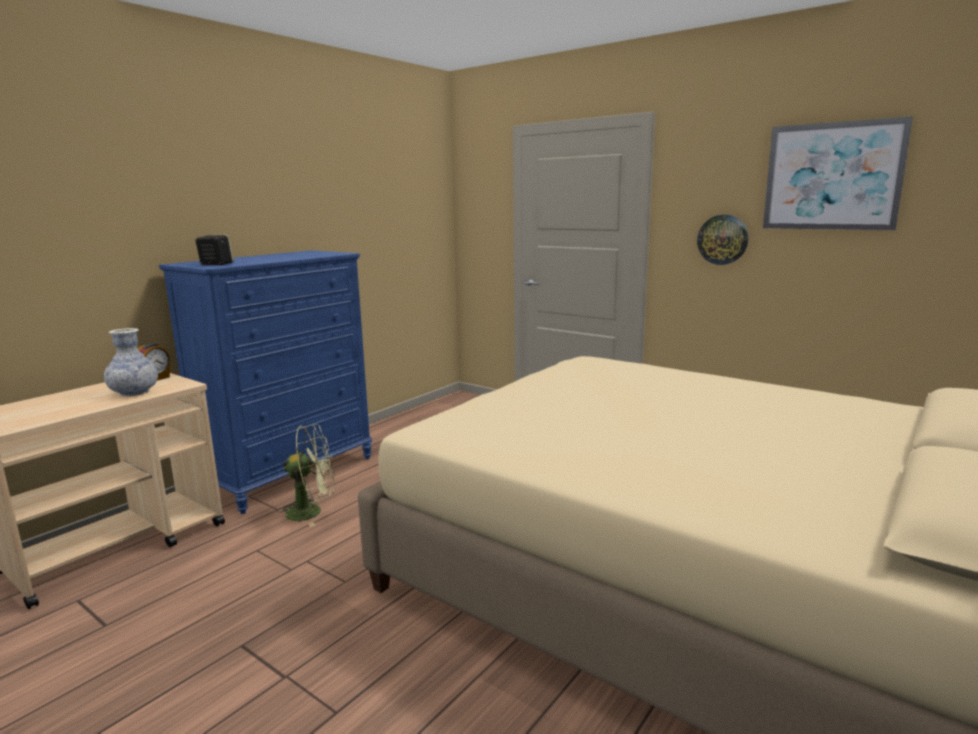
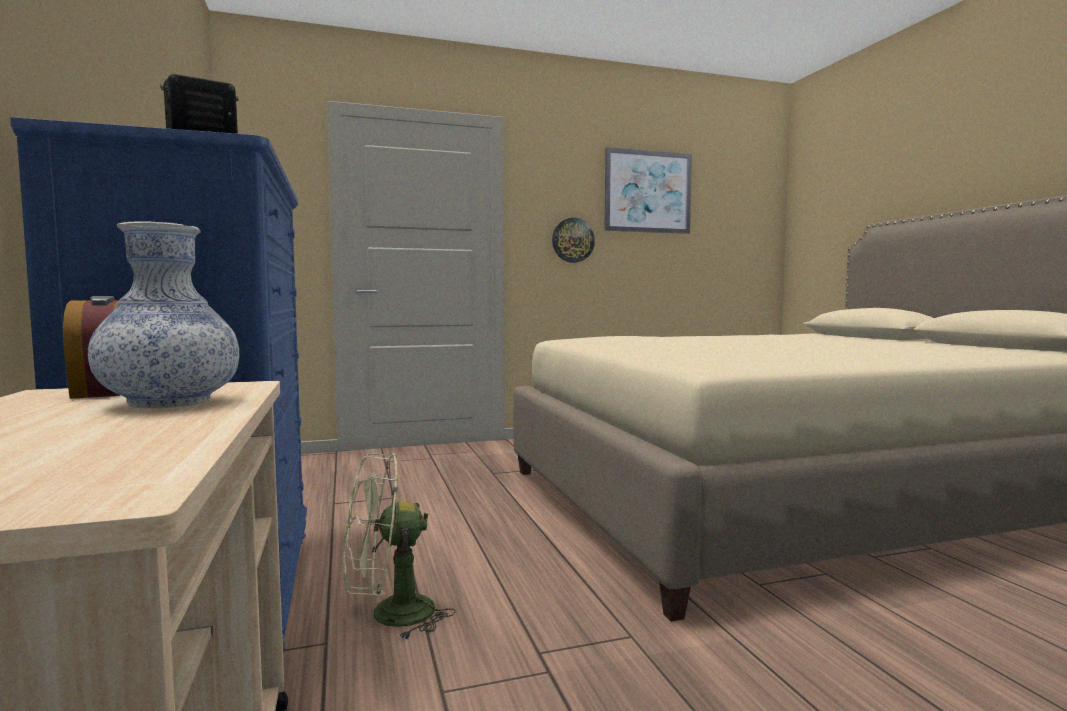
camera: 55 degrees left, 10 degrees down
green fan [277,424,335,527] -> green fan turned 135 degrees counterclockwise [343,453,455,641]

